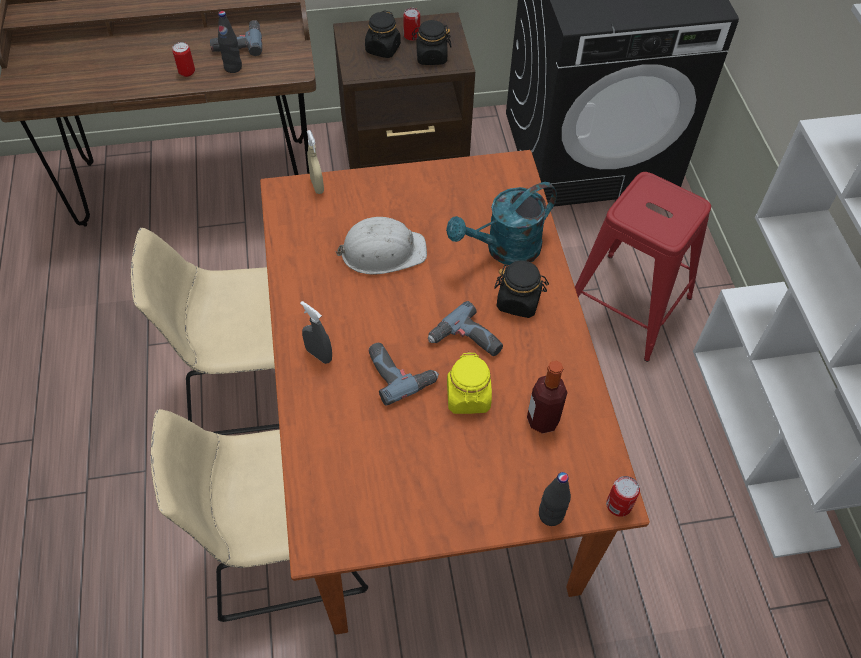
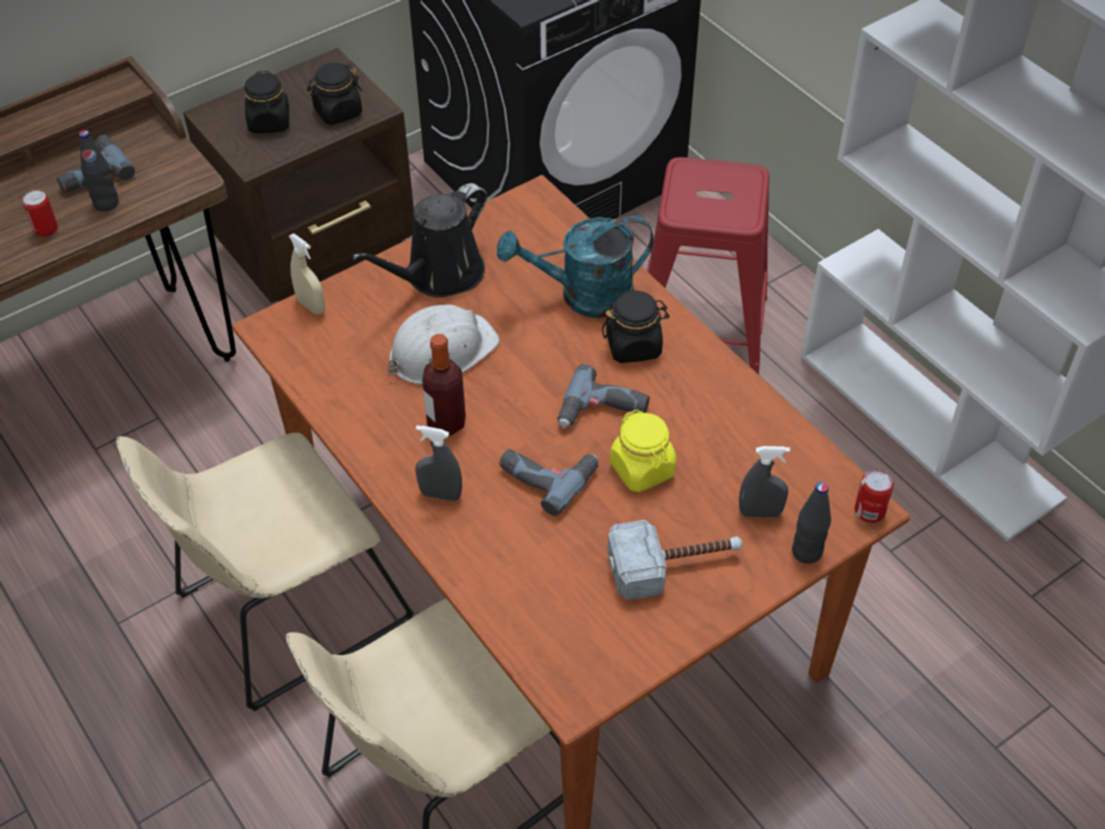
camera: 25 degrees left, 5 degrees down
can [403,8,420,41] -> none
turquoise watering can [446,182,557,265] -> turquoise watering can turned 45 degrees clockwise [497,216,654,318]
bottle [527,361,568,434] -> bottle moved to [422,334,466,436]
none -> black watering can [352,183,487,298]
none -> hammer [608,520,743,600]
none -> grey spray bottle [739,446,790,518]

